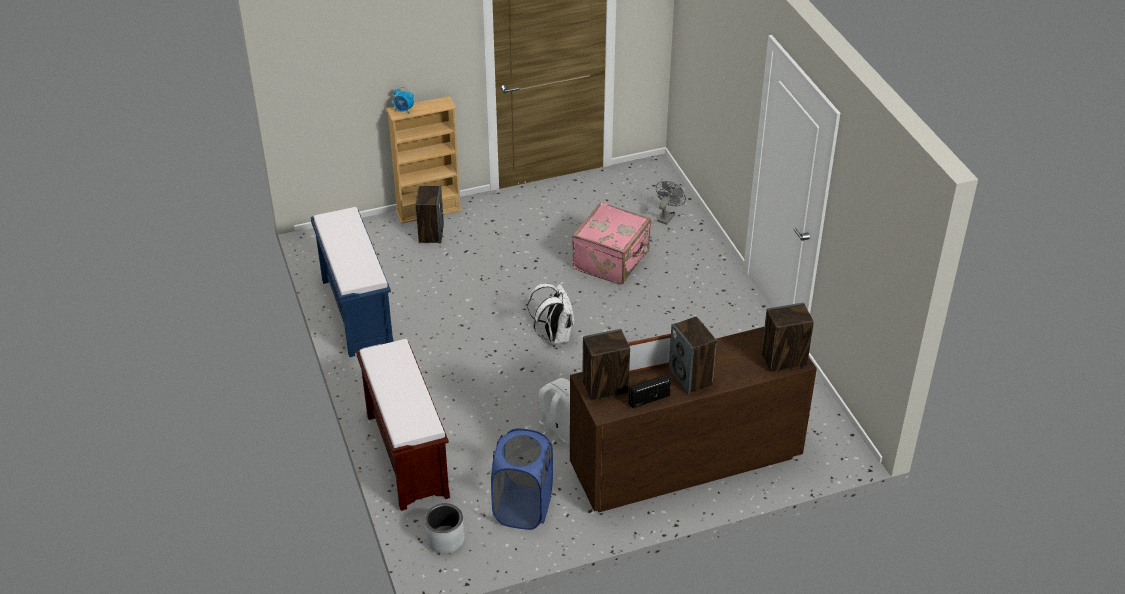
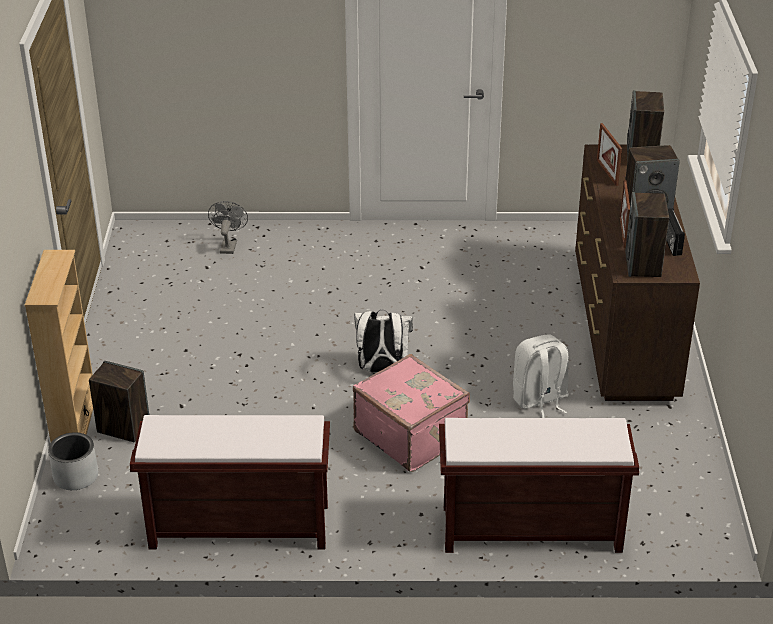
camera: 70 degrees left, 5 degrees down
blue bench [311,207,394,357] -> brown bench [130,415,330,550]
alarm clock [393,87,414,114] -> none
grey planter [425,503,465,553] -> grey planter moved to [48,432,98,490]
blue laundry basket [491,429,553,530] -> none
pink suitcase [572,202,651,285] -> pink suitcase moved to [353,354,470,472]
grey fan [656,181,686,225] -> grey fan turned 45 degrees clockwise [208,201,248,254]
none -> picture frame [597,123,622,186]

